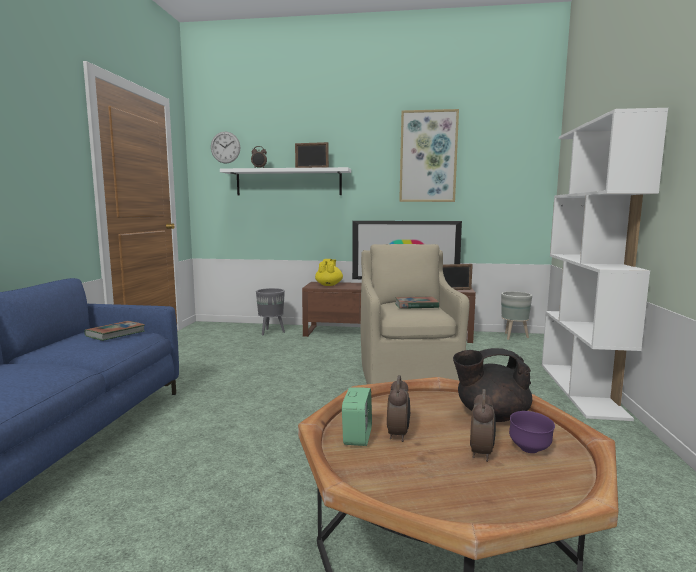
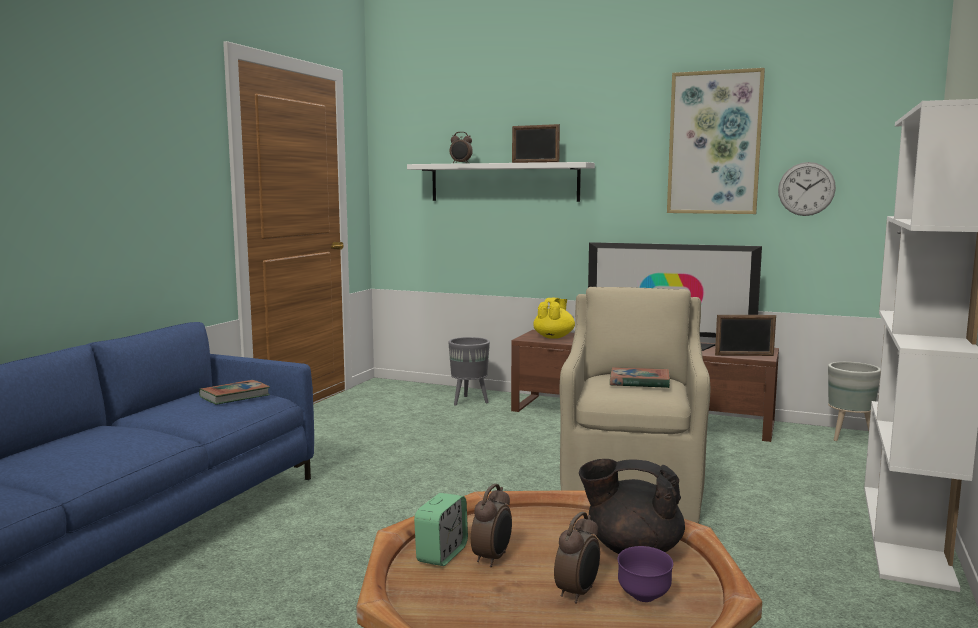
camera: 15 degrees right, 0 degrees up
wall clock [211,131,240,164] -> wall clock moved to [778,162,836,216]

